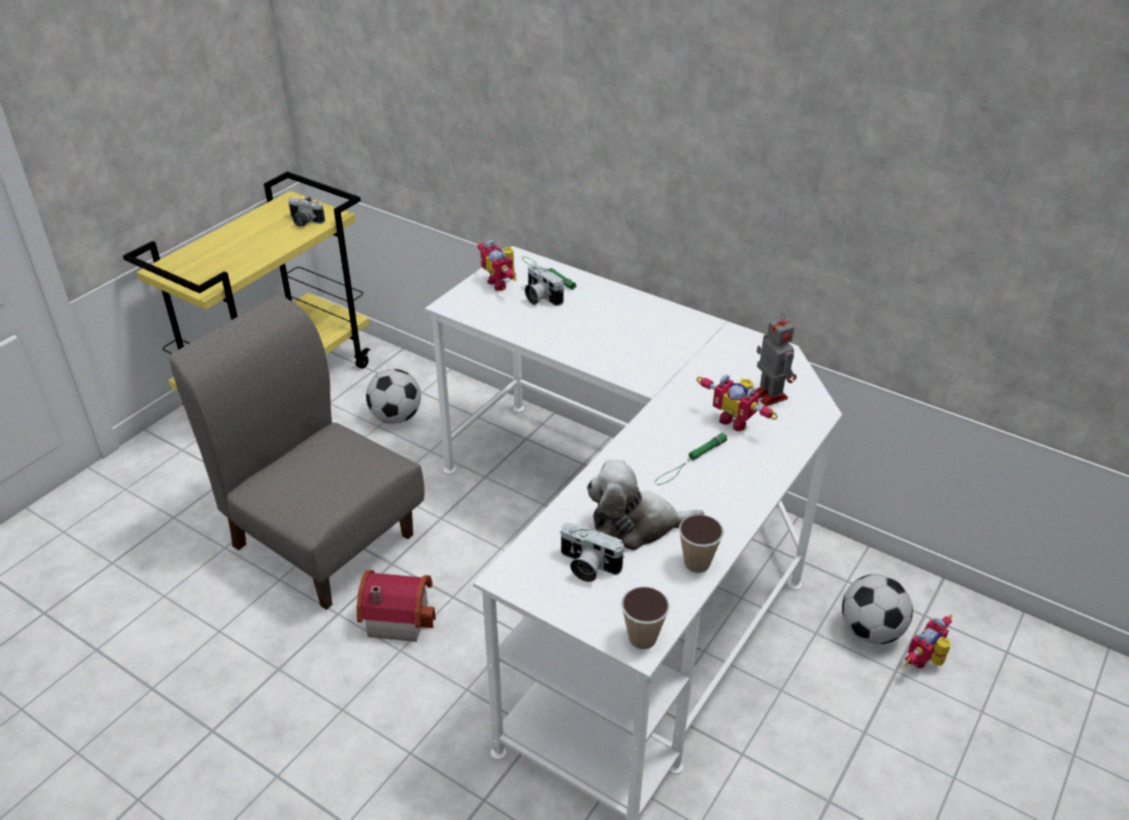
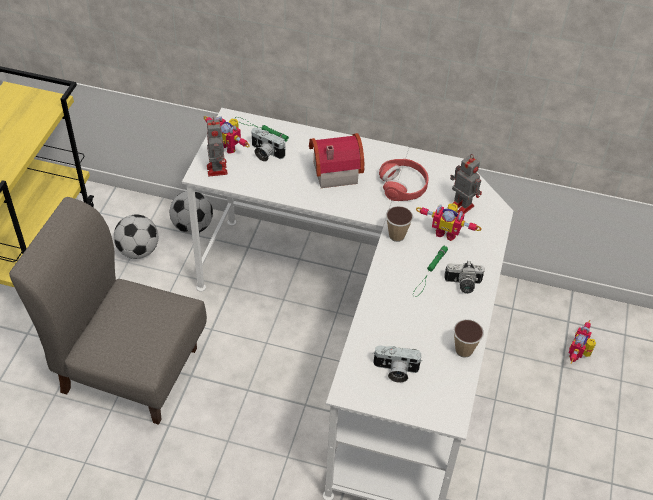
camera: 20 degrees left, 10 degrees up
camera [288,195,325,227] -> camera moved to [444,261,485,294]
toy house [357,570,436,642] -> toy house moved to [309,133,364,188]
plush toy [587,459,704,550] -> none
cup [621,586,670,649] -> cup moved to [386,206,413,242]
football [842,574,913,644] -> football moved to [170,191,213,234]
none -> toy robot [207,118,228,177]
none -> red headphones [379,159,429,201]

